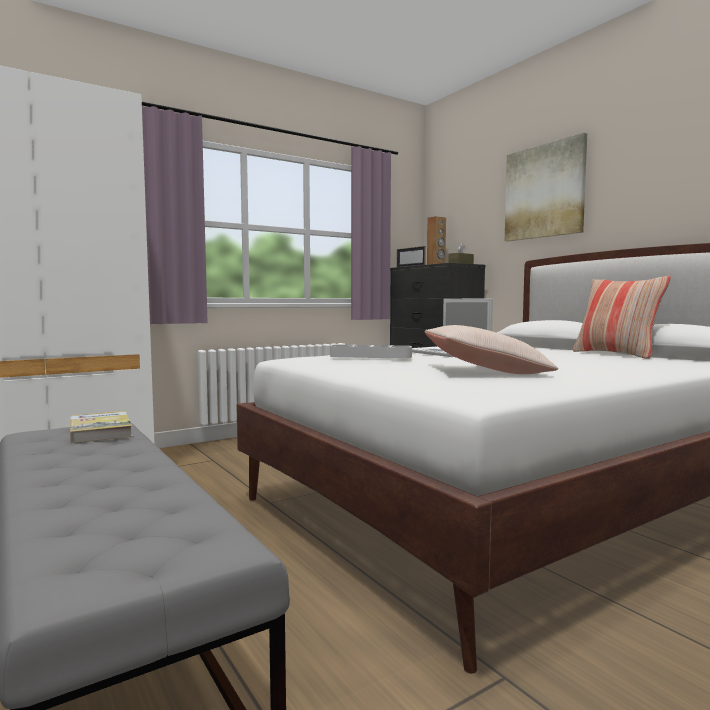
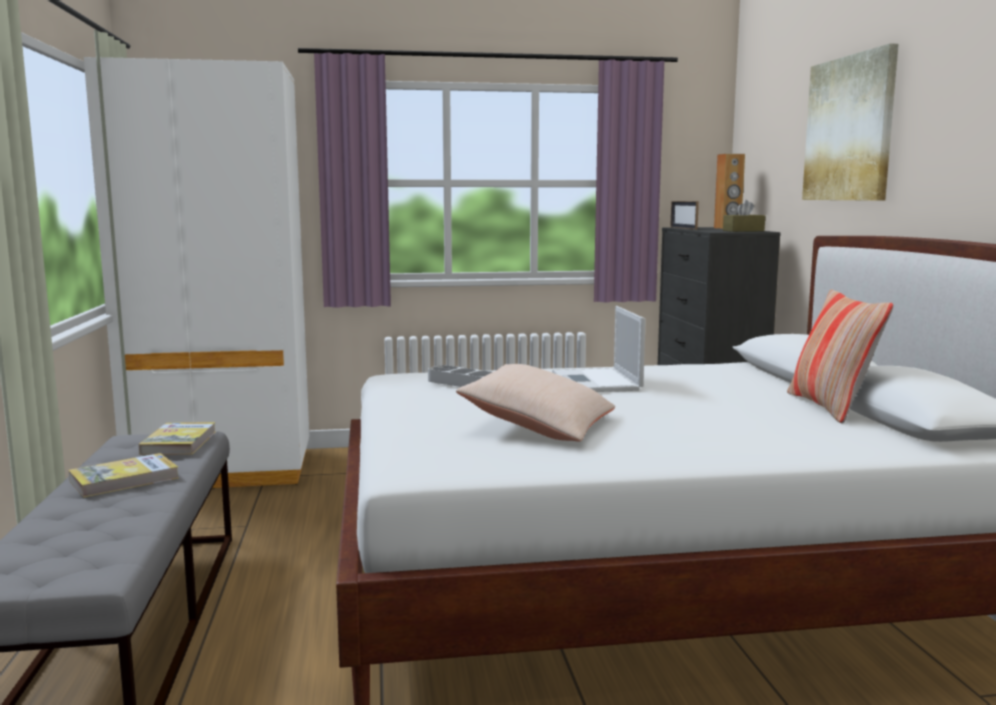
camera: 25 degrees right, 5 degrees up
none -> book [69,453,179,498]

